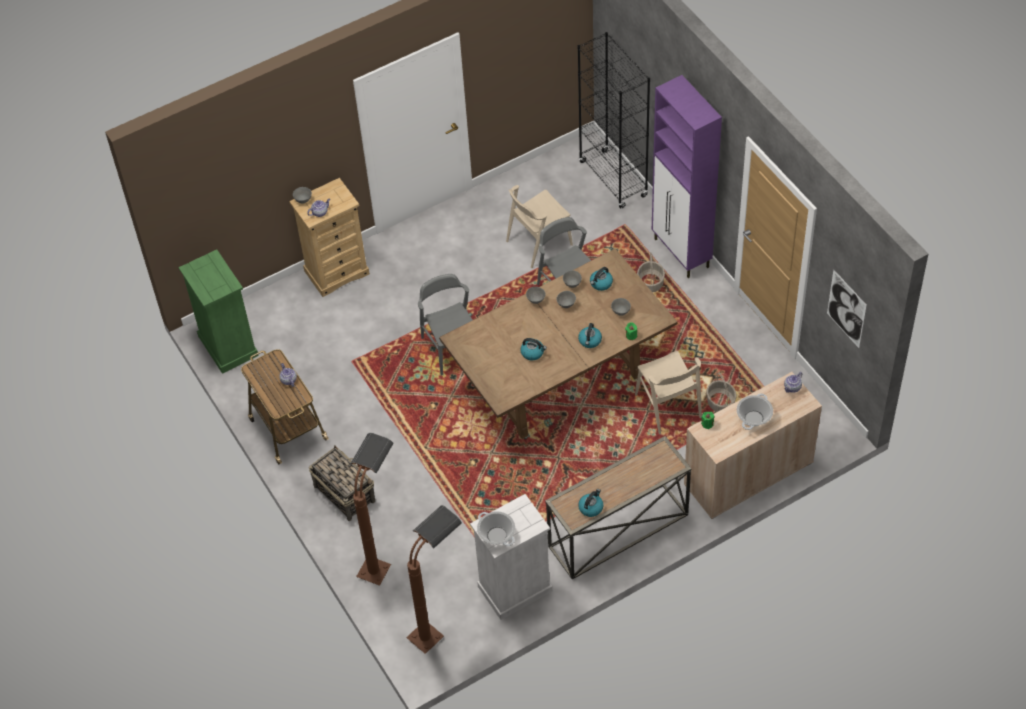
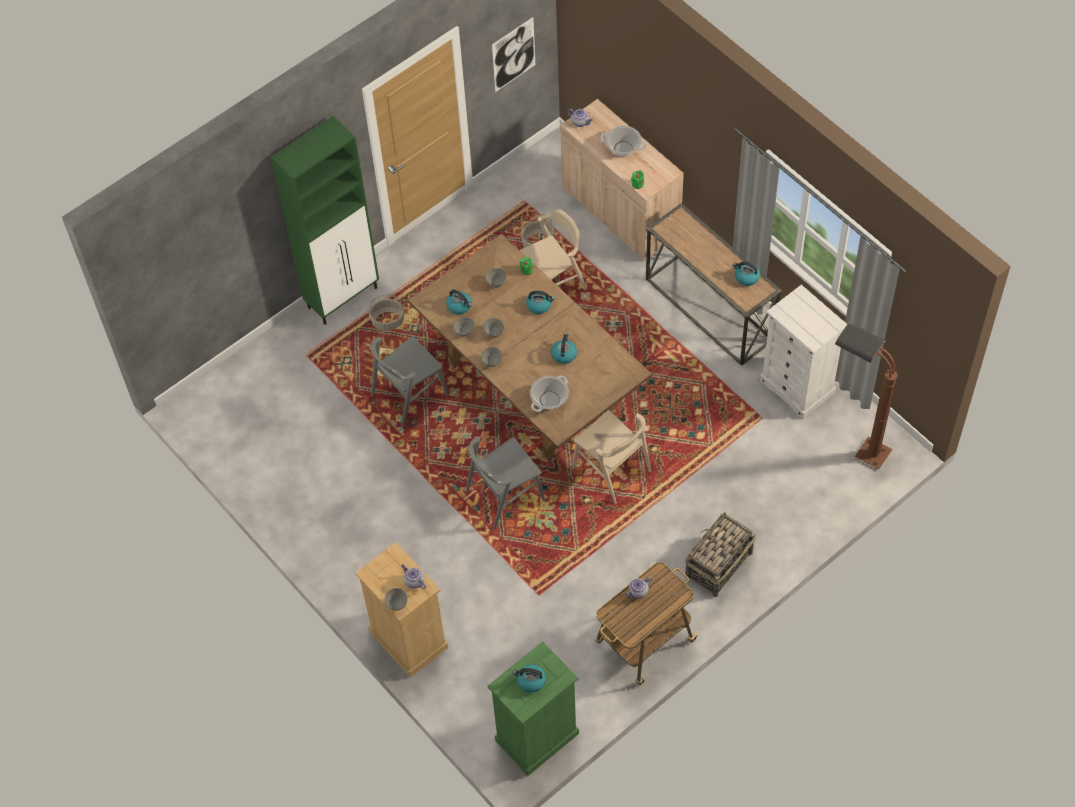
camera: 100 degrees left, 5 degrees up
brown floor lamp [350,433,394,586] -> none
cooking pot [477,511,515,546] -> cooking pot moved to [530,375,569,412]
beige chair [506,185,573,268] -> beige chair moved to [572,410,651,504]
black bookcase [577,32,650,208] -> none
purple cabinet [652,75,722,278] -> green cabinet [271,116,379,325]
none -> kettle [512,665,546,693]

